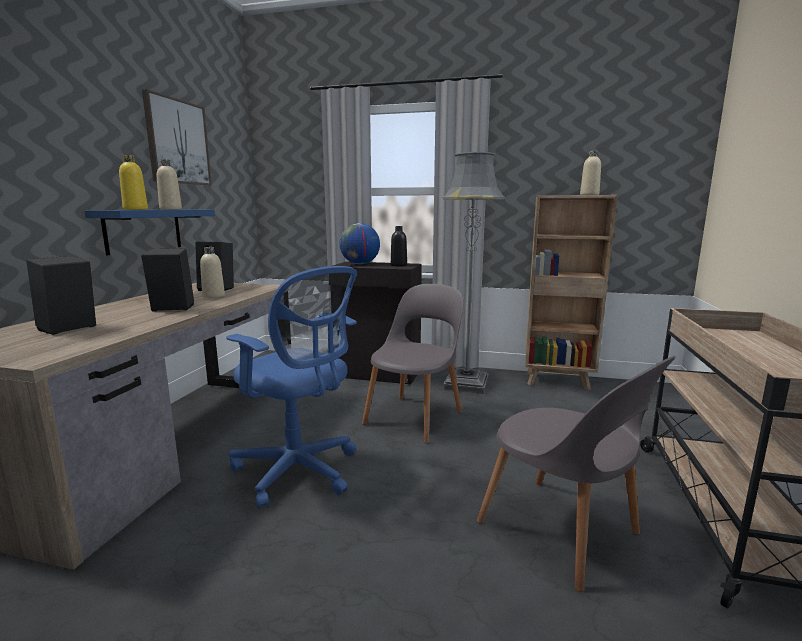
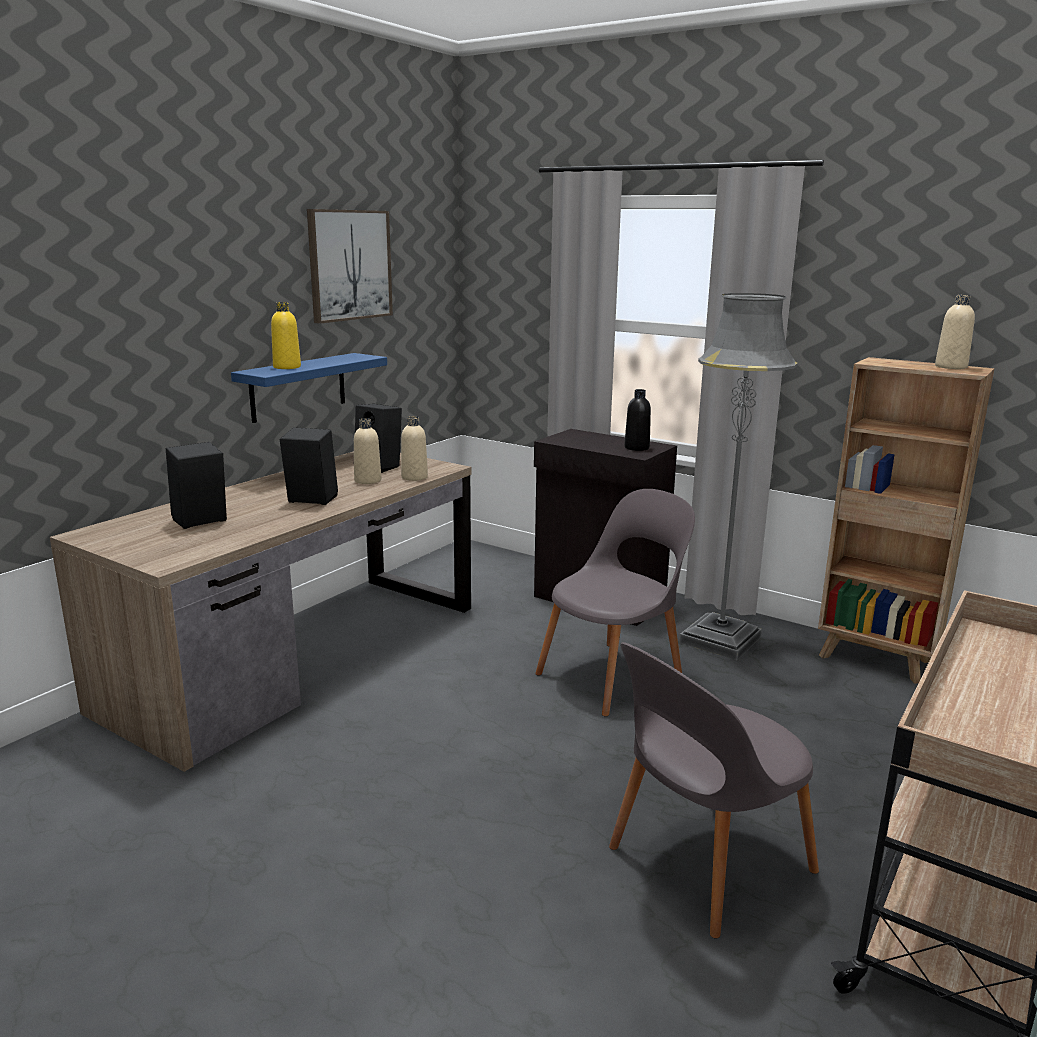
camera: 20 degrees right, 5 degrees up
beige bottle [157,159,182,209] -> beige bottle moved to [401,416,428,481]
blue office chair [226,266,357,509] -> none
globe [339,223,380,264] -> none
grey chair [477,356,676,592] -> grey chair turned 75 degrees clockwise [609,642,819,938]

